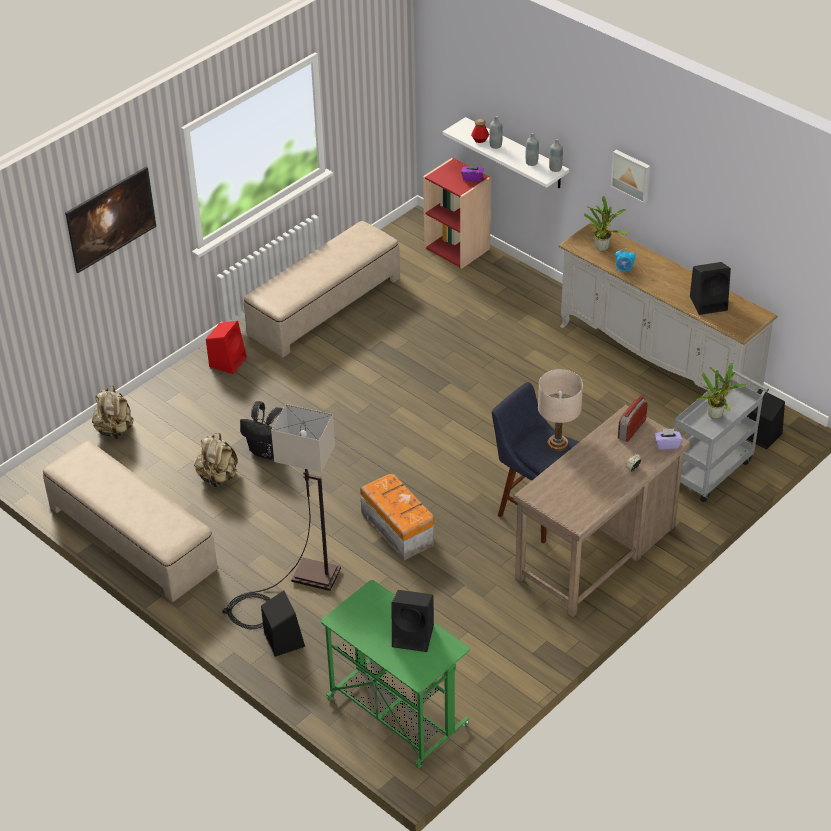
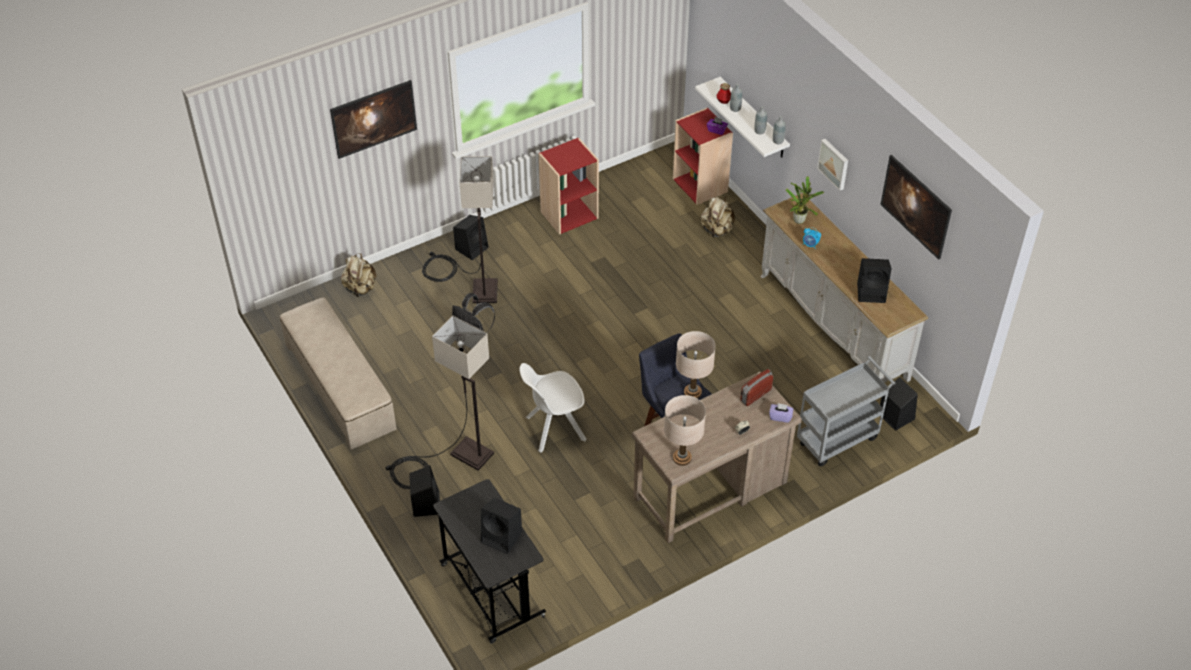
camera: 15 degrees right, 5 degrees up
beige backpack [194,433,238,488] -> beige backpack moved to [701,196,735,238]
red speaker [206,321,247,374] -> black speaker [453,215,489,260]
beige bench [244,221,400,357] -> red bookcase [539,138,599,235]
green desk [321,580,470,769] -> black desk [433,479,546,644]
storage box [360,474,434,560] -> white chair [519,363,586,453]
potted plant [696,363,746,419] -> none
none -> floor lamp [422,156,498,303]
none -> beige table lamp [664,395,706,466]
none -> picture [880,155,952,260]

